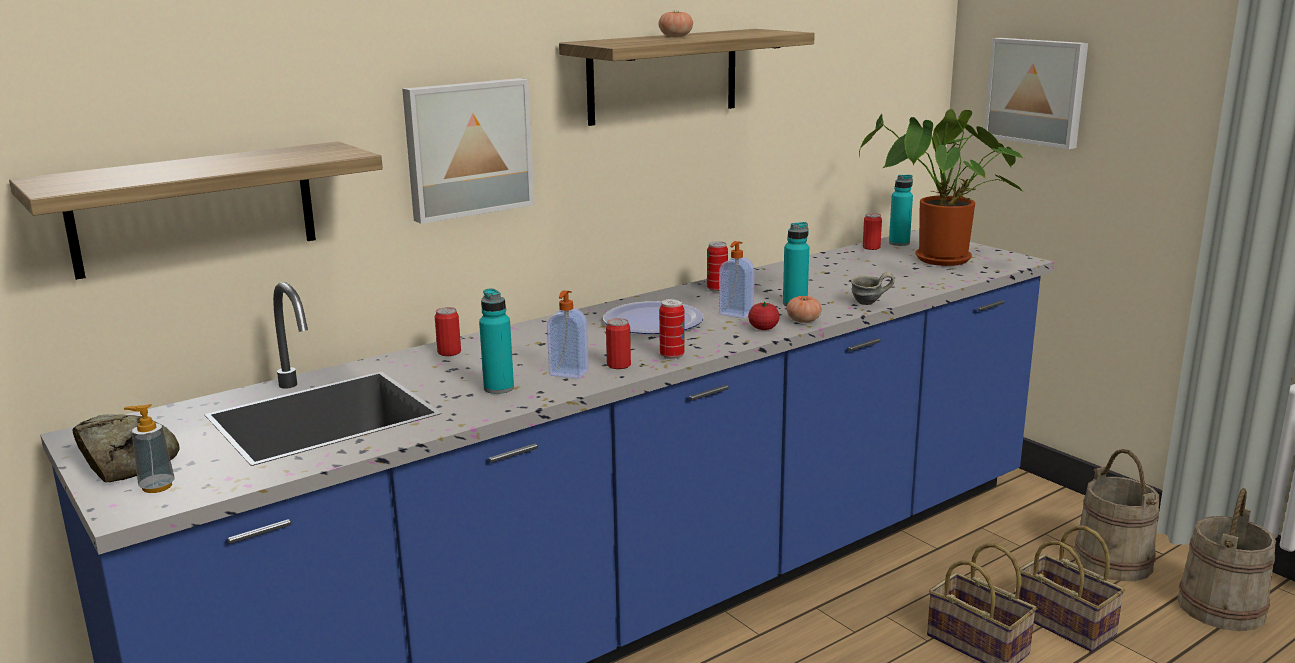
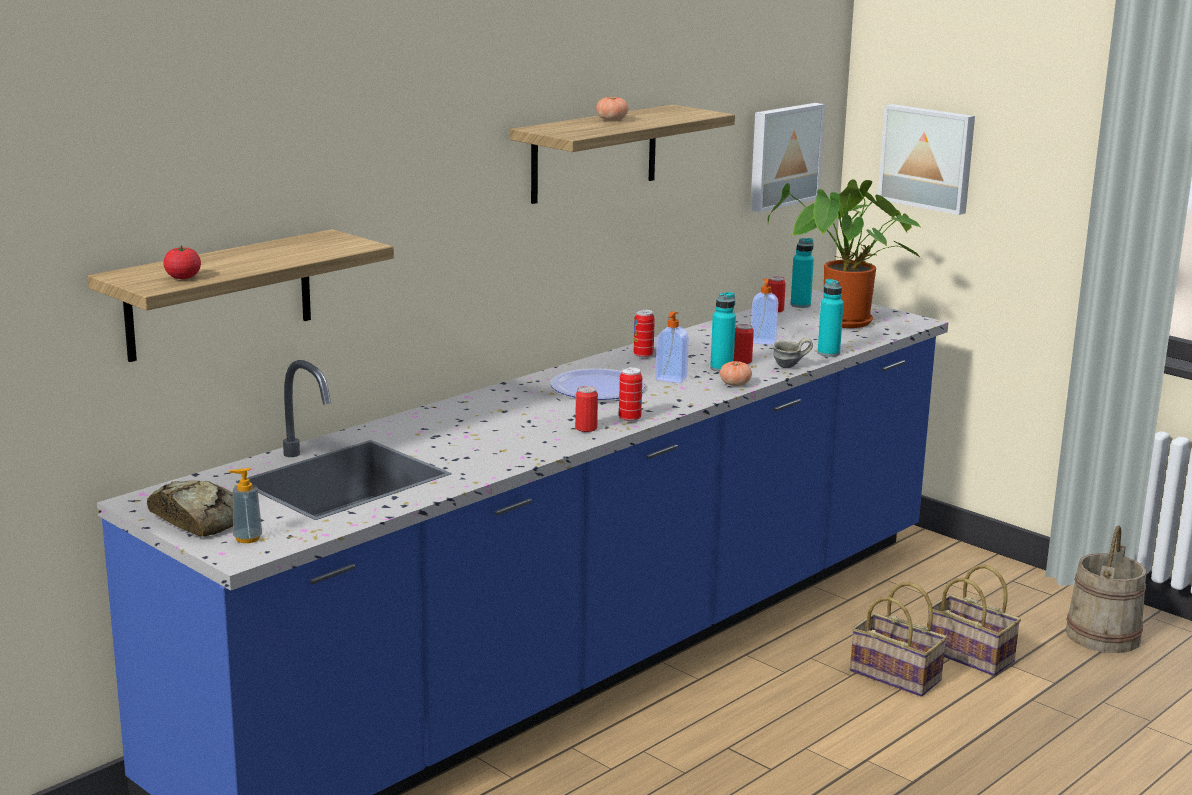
camera: 10 degrees left, 0 degrees up
picture [402,78,534,224] -> picture moved to [750,103,825,212]
can [435,307,461,356] -> can moved to [734,324,754,364]
turquoise bottle [479,288,514,394] -> turquoise bottle moved to [818,279,844,357]
soap dispenser [547,290,589,379] -> soap dispenser moved to [751,279,778,345]
tomato [748,302,780,330] -> tomato moved to [163,246,201,279]
beige bucket [1074,449,1159,581] -> none

